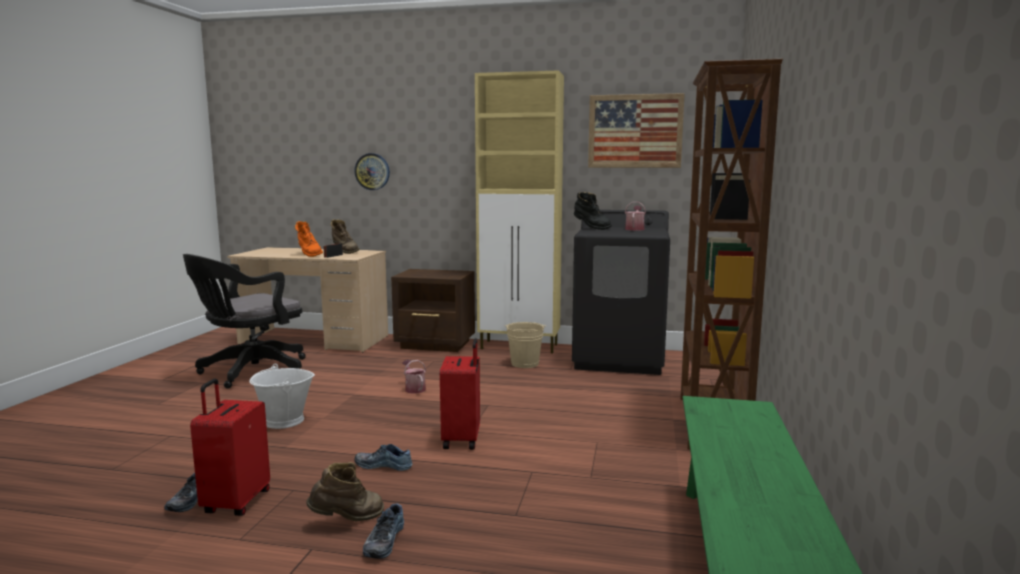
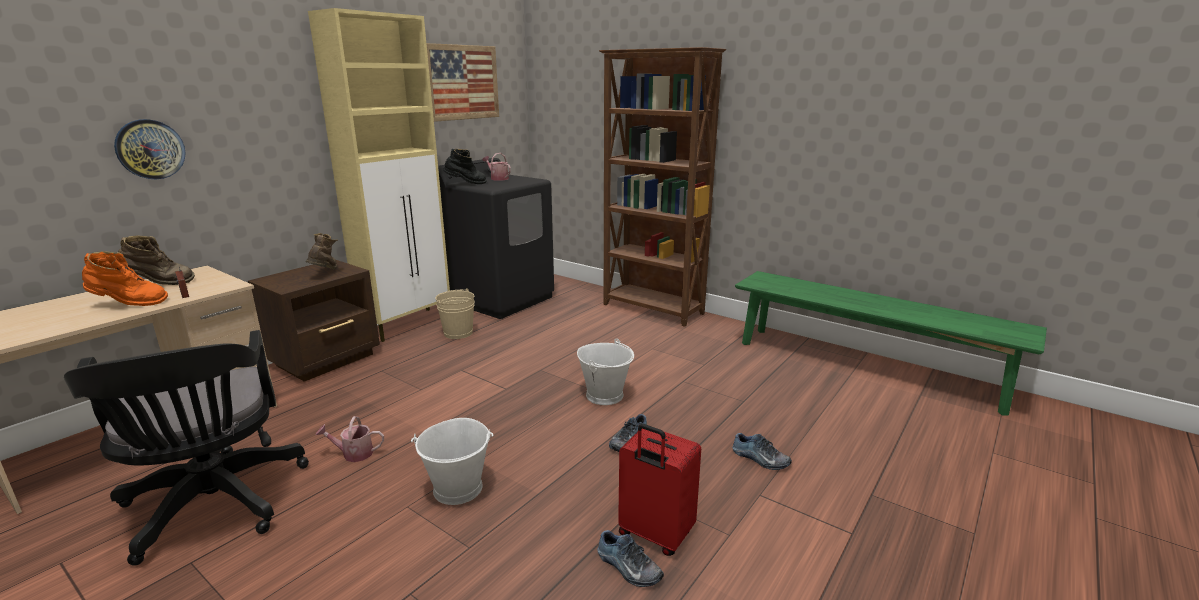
camera: 65 degrees left, 10 degrees up
brown boot [306,462,384,522] -> brown boot moved to [306,233,338,270]
watering can [402,360,426,394] -> watering can moved to [316,416,384,462]
red suitcase [440,338,480,450] -> white bucket [577,338,634,405]

